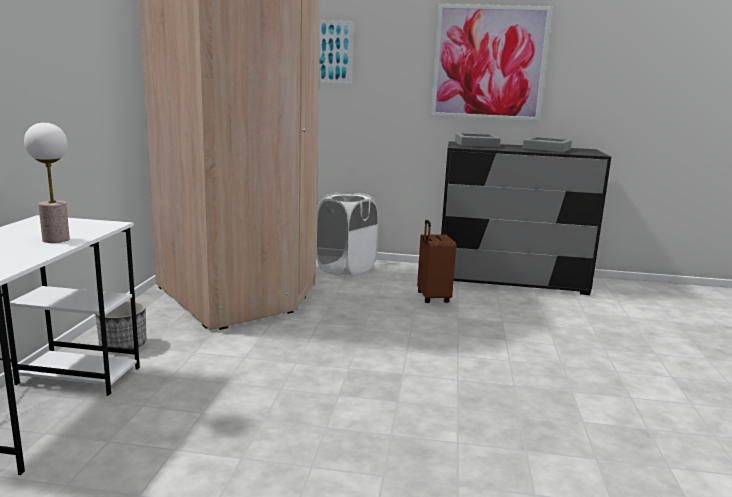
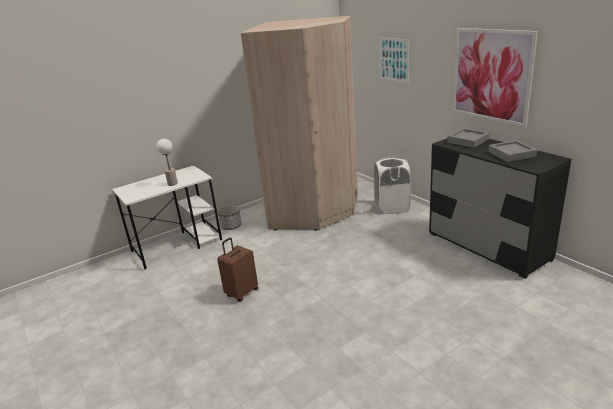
camera: 50 degrees right, 10 degrees up
brown suitcase [417,220,456,303] -> brown suitcase moved to [217,237,258,302]

